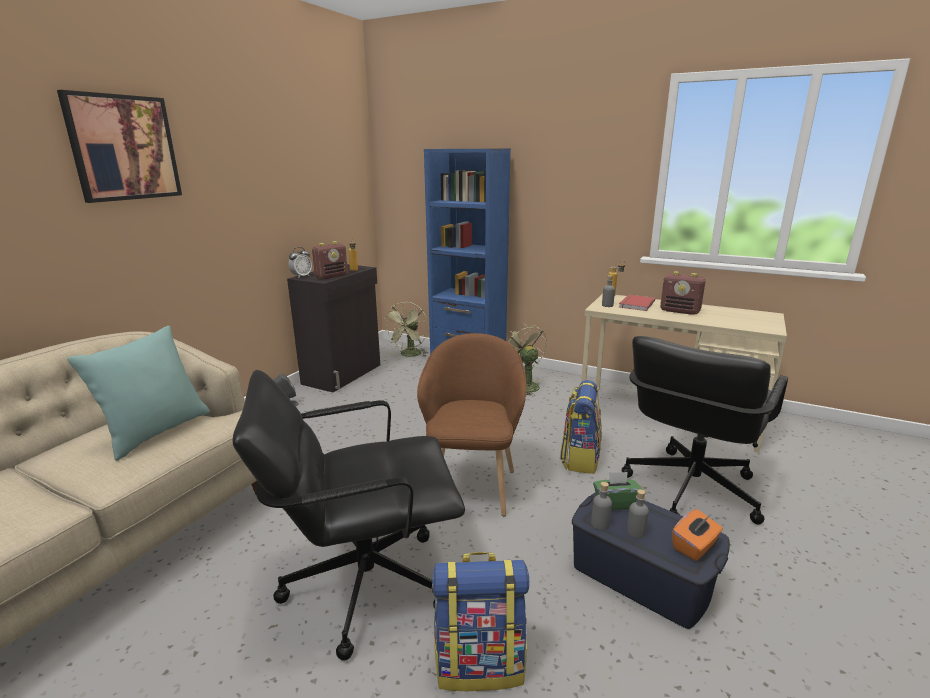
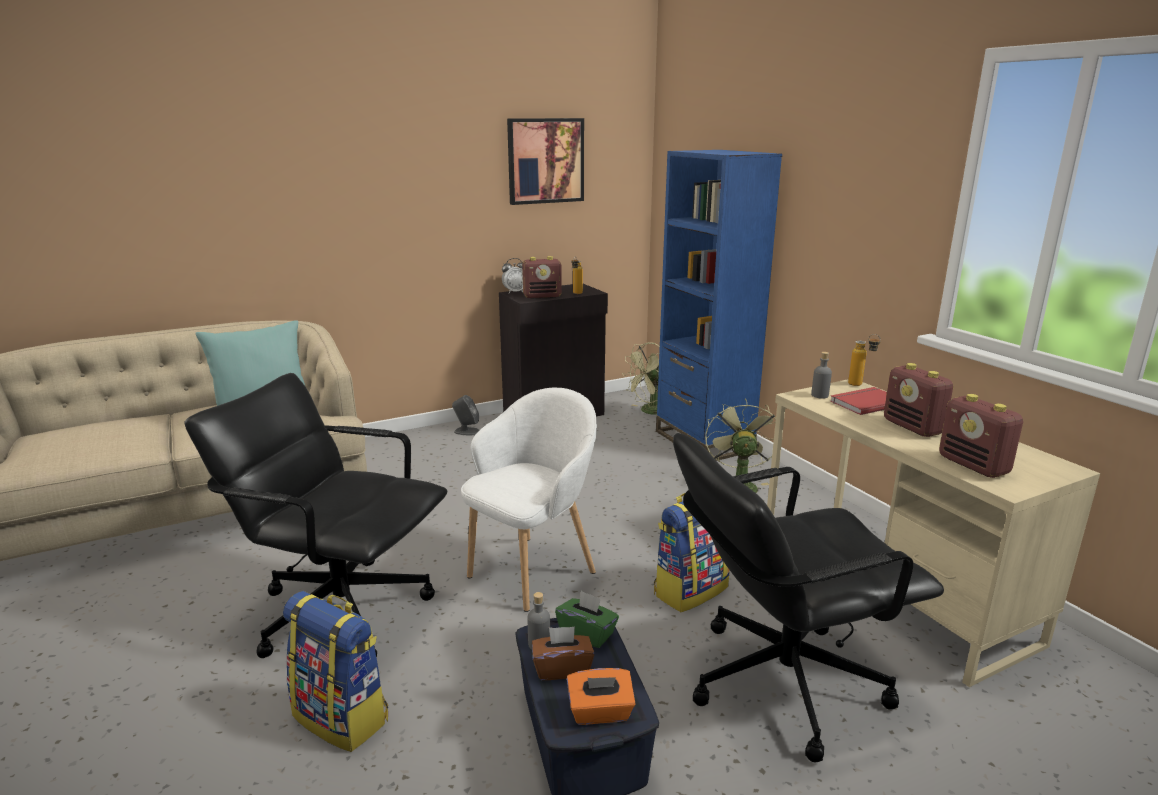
camera: 35 degrees right, 0 degrees up
picture [57,90,182,203] -> picture moved to [507,118,584,205]
brown armchair [417,333,526,516] -> white armchair [461,388,597,612]
grey bottle [627,489,649,538] -> brown tissue box [532,626,594,680]
none -> radio [939,394,1023,478]

